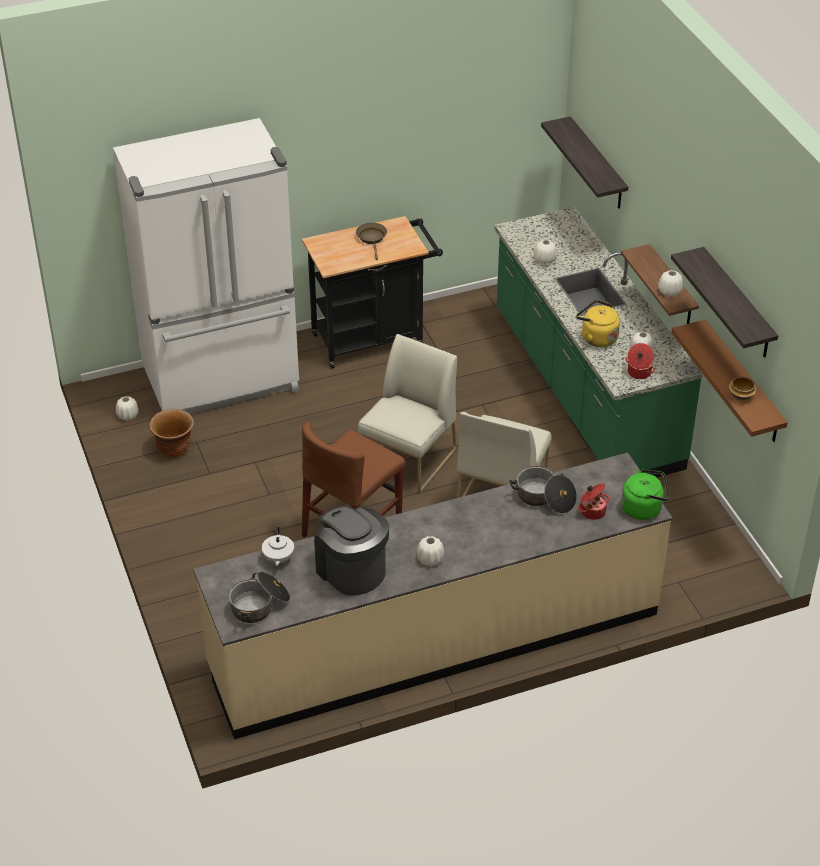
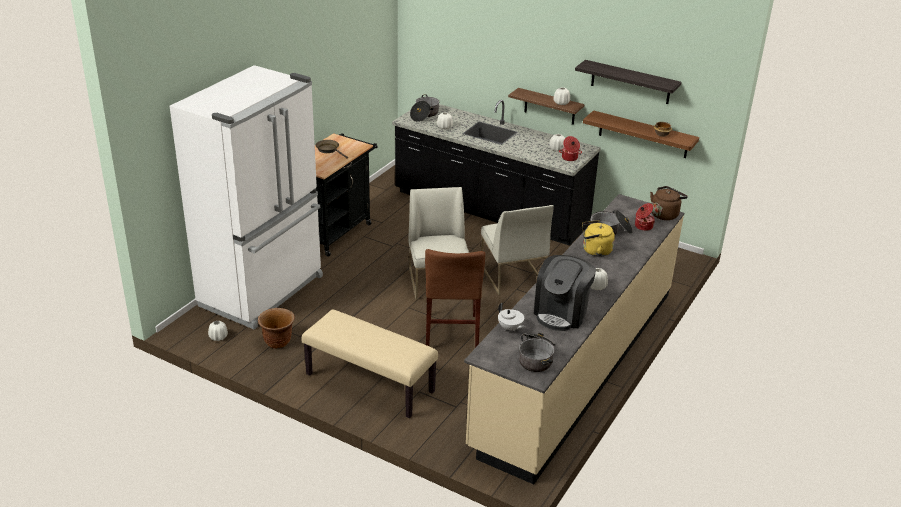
camera: 40 degrees left, 10 degrees down
coffee machine [314,505,389,596] -> coffee machine turned 75 degrees counterclockwise [534,255,596,331]
green counter [494,207,703,477] -> black counter [392,100,601,246]
shelf [541,116,628,209] -> none
yellow kettle [576,300,620,347] -> yellow kettle moved to [582,220,615,257]
green kettle [621,469,669,520] -> brown kettle [650,186,688,220]
none -> beige bench [302,309,438,418]
none -> cooking pot [410,94,439,122]

